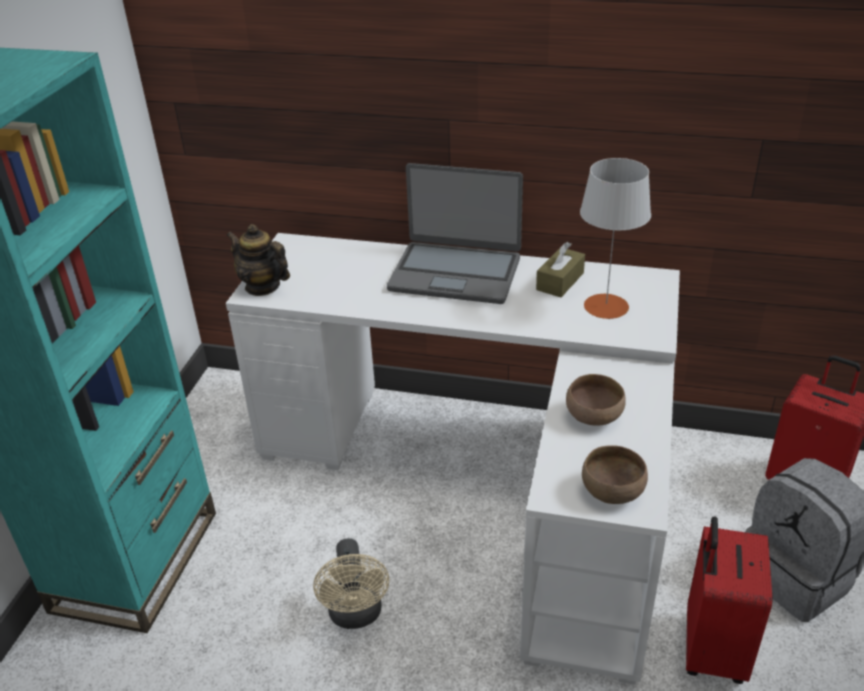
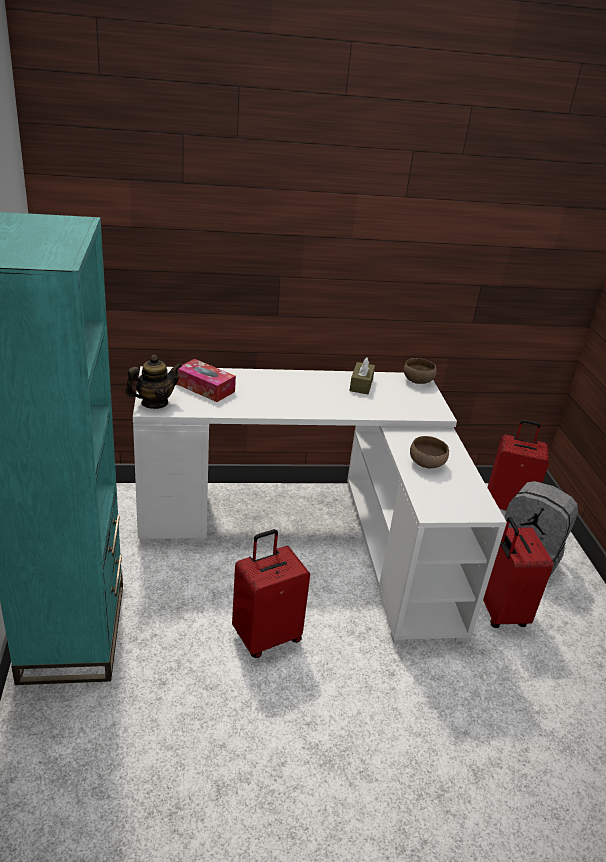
camera: 25 degrees left, 5 degrees down
teapot [227,224,290,296] -> teapot turned 135 degrees clockwise [125,355,182,409]
beige fan [313,538,389,629] -> red suitcase [232,529,310,658]
laptop [387,163,523,304] -> none
grey table lamp [580,158,651,319] -> none
brown bowl [582,445,648,504] -> brown bowl moved to [404,358,437,384]
none -> tissue box [177,359,236,402]

